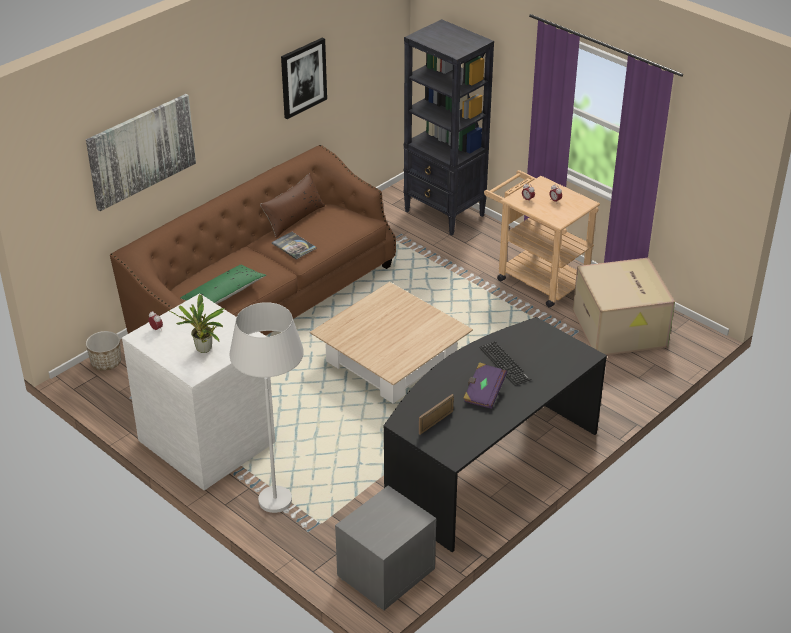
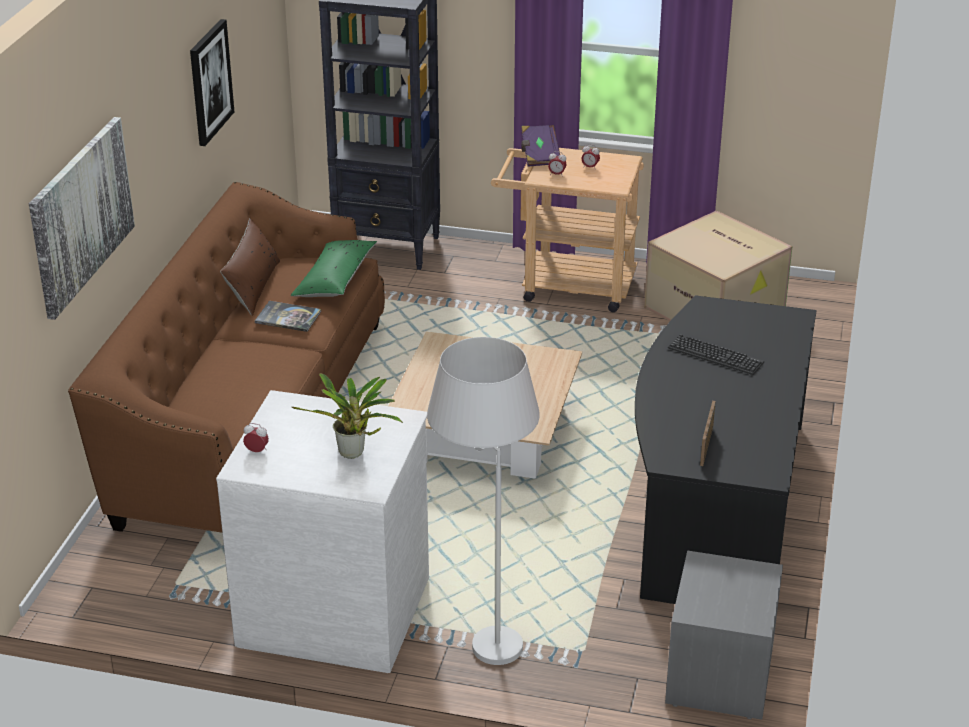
camera: 30 degrees left, 5 degrees down
planter [86,331,121,371] -> none
green pillow [180,265,266,304] -> green pillow moved to [290,240,377,297]
purple book [463,362,507,409] -> purple book moved to [521,125,560,167]

